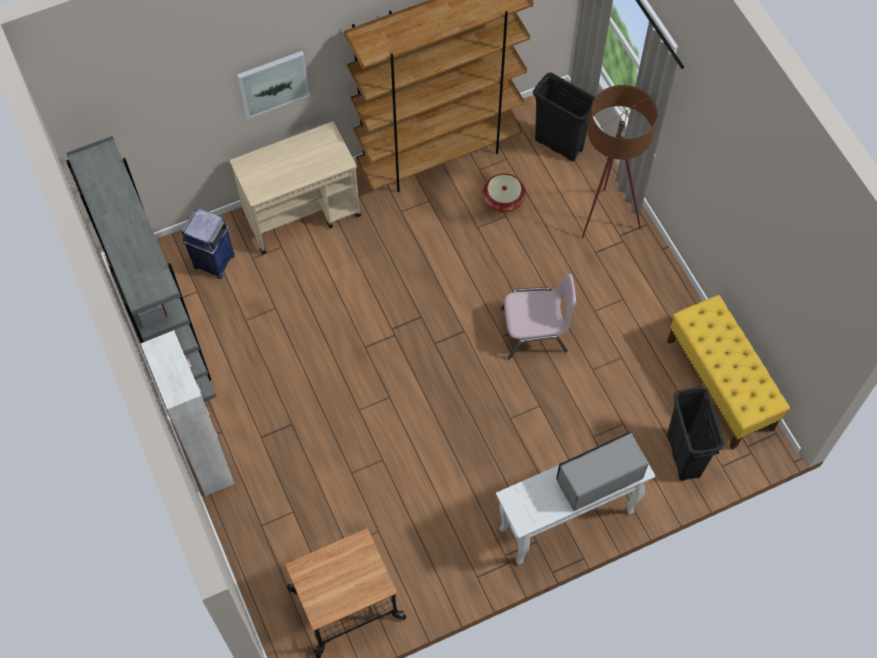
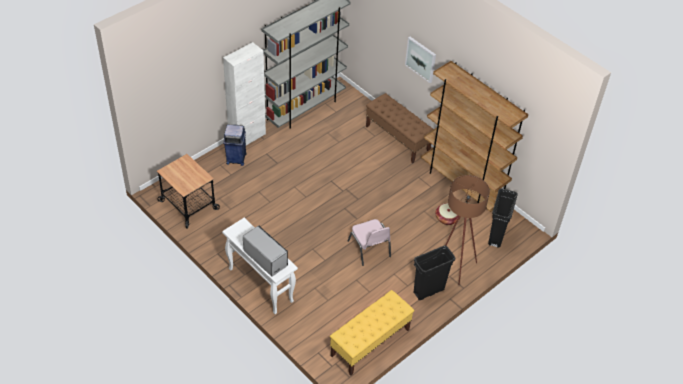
camera: 70 degrees right, 15 degrees down
blue trash can [182,208,235,279] -> blue trash can moved to [223,124,247,166]
beige cart [230,122,361,254] -> brown bench [366,93,434,163]
black trash can [667,386,725,481] -> black trash can moved to [413,245,456,300]

